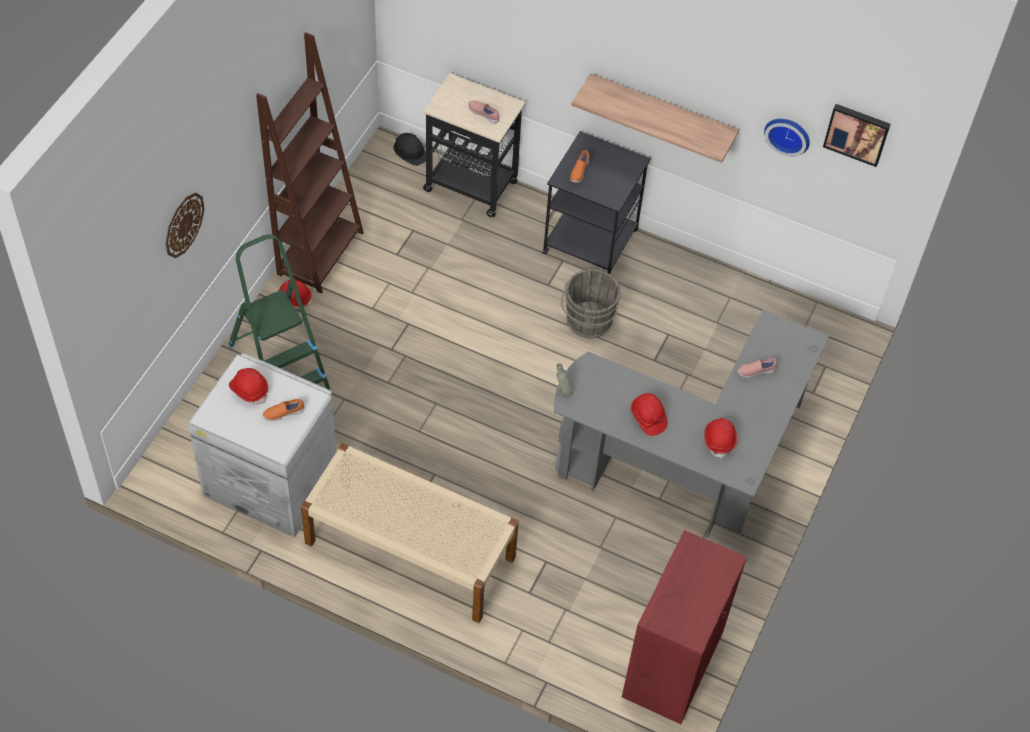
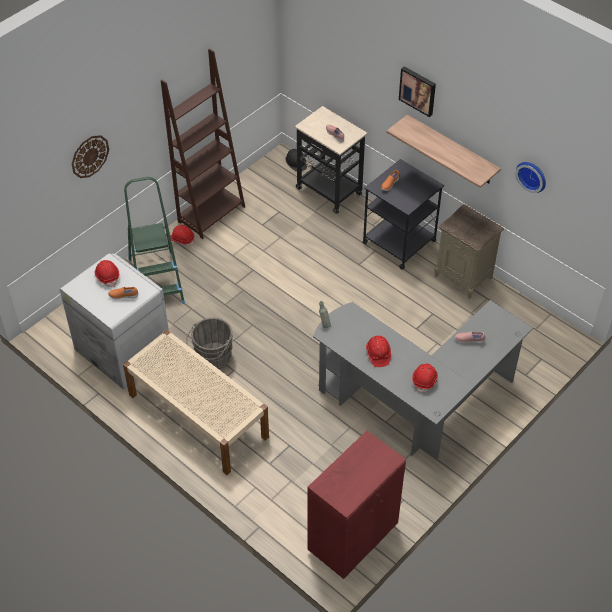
camera: 20 degrees right, 5 degrees down
grey bucket [561,269,621,338] -> grey bucket moved to [186,318,233,369]
picture [823,104,891,167] -> picture moved to [399,66,436,117]
none -> beige nightstand [434,204,504,299]

